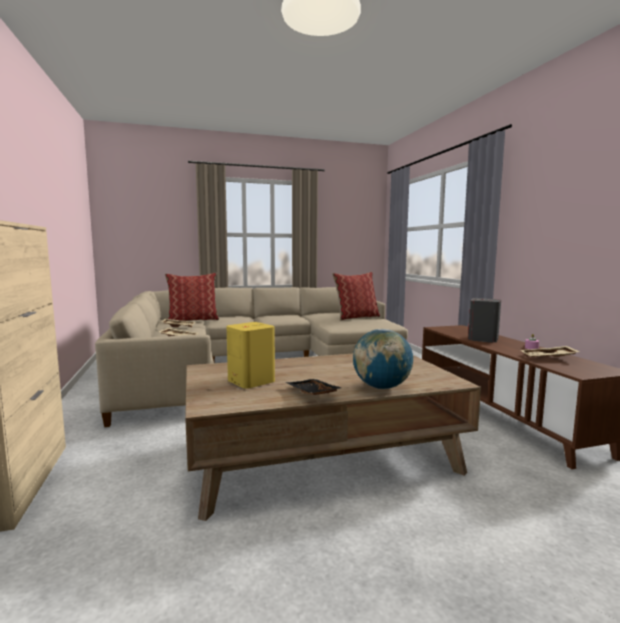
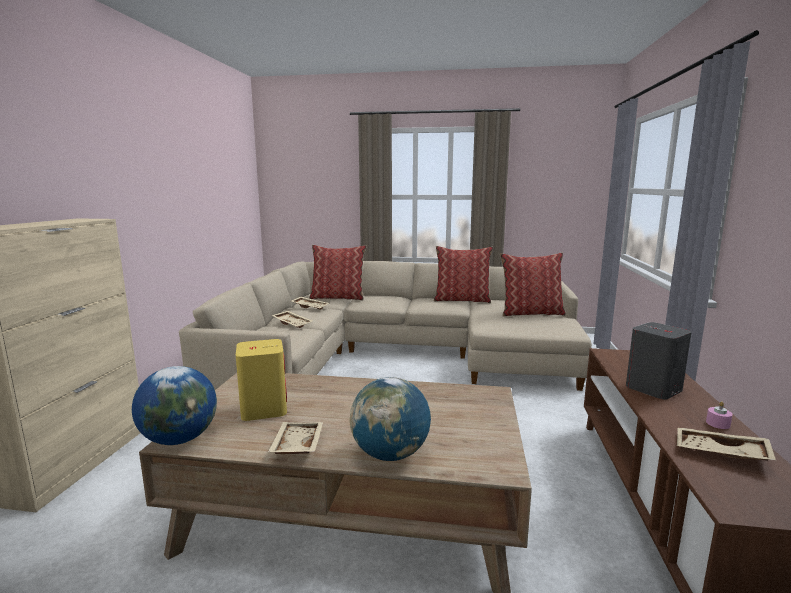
camera: 25 degrees right, 5 degrees up
black tray [285,379,341,395] -> beige tray [268,422,323,454]
none -> globe [132,366,217,445]
none -> pillow [434,246,493,303]

